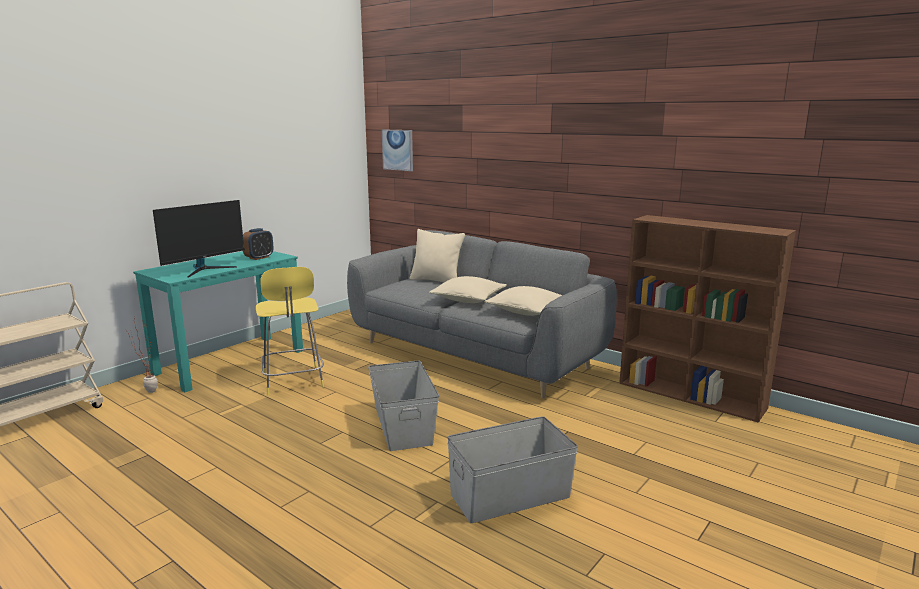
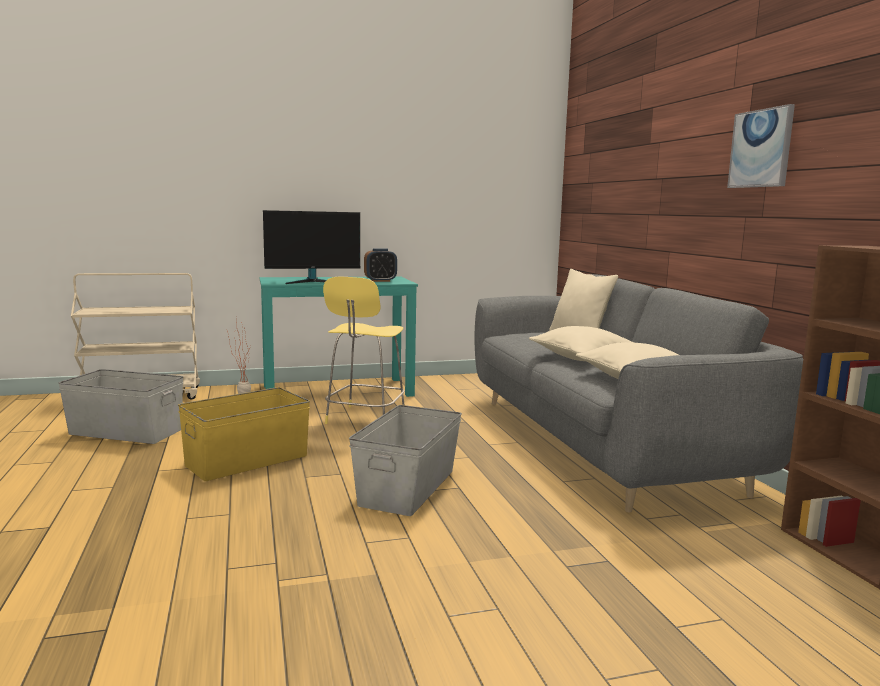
camera: 35 degrees right, 5 degrees down
picture [382,130,413,171] -> picture moved to [727,104,795,188]
grey storage box [447,416,578,523] -> grey storage box moved to [58,369,184,444]
none -> yellow storage box [178,387,310,481]

